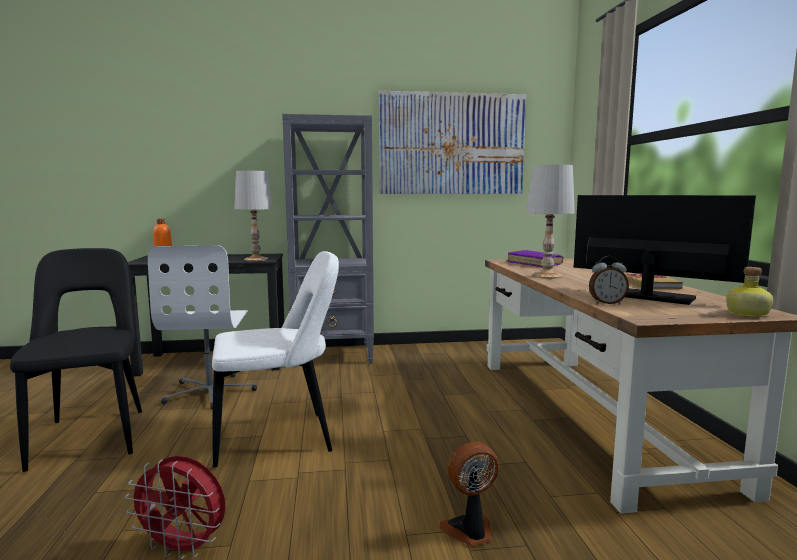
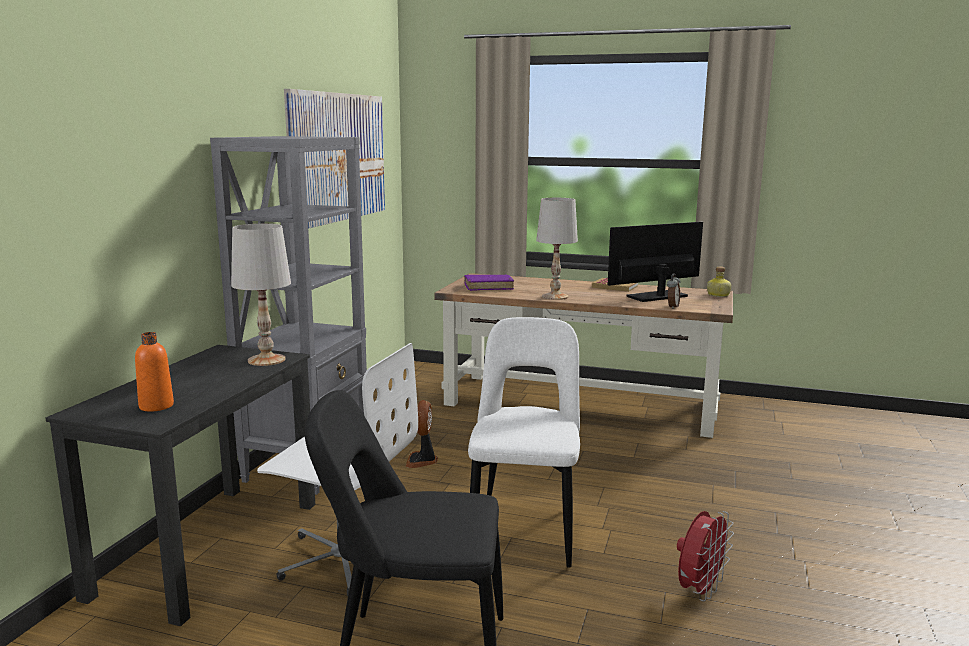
camera: 65 degrees left, 5 degrees up
fan [439,441,499,547] -> fan moved to [405,400,438,468]

